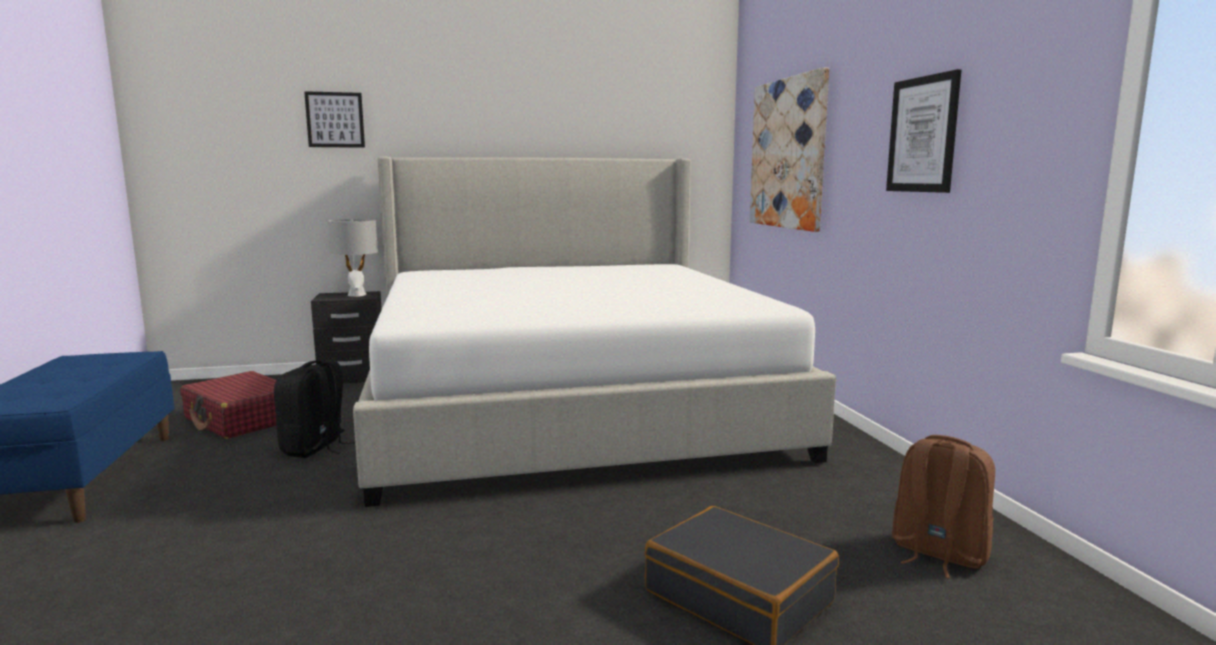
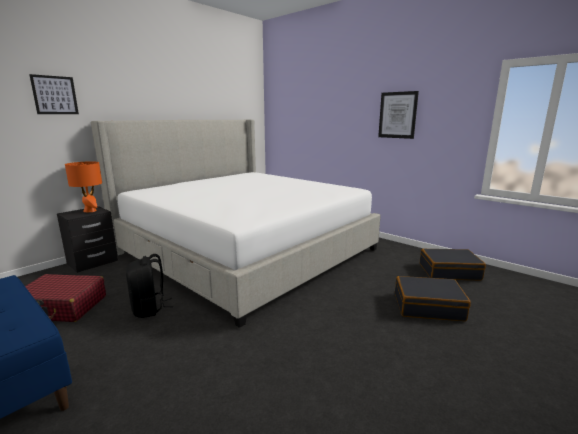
camera: 35 degrees left, 5 degrees up
grey table lamp [327,219,378,297] -> orange table lamp [65,161,102,212]
picture [750,67,829,232] -> none
brown backpack [892,435,995,579] -> black suitcase [420,249,486,280]

